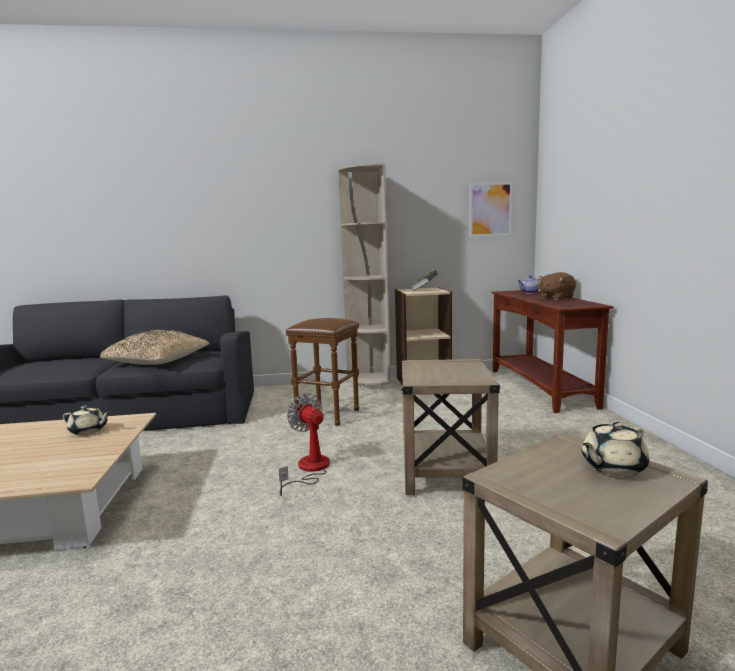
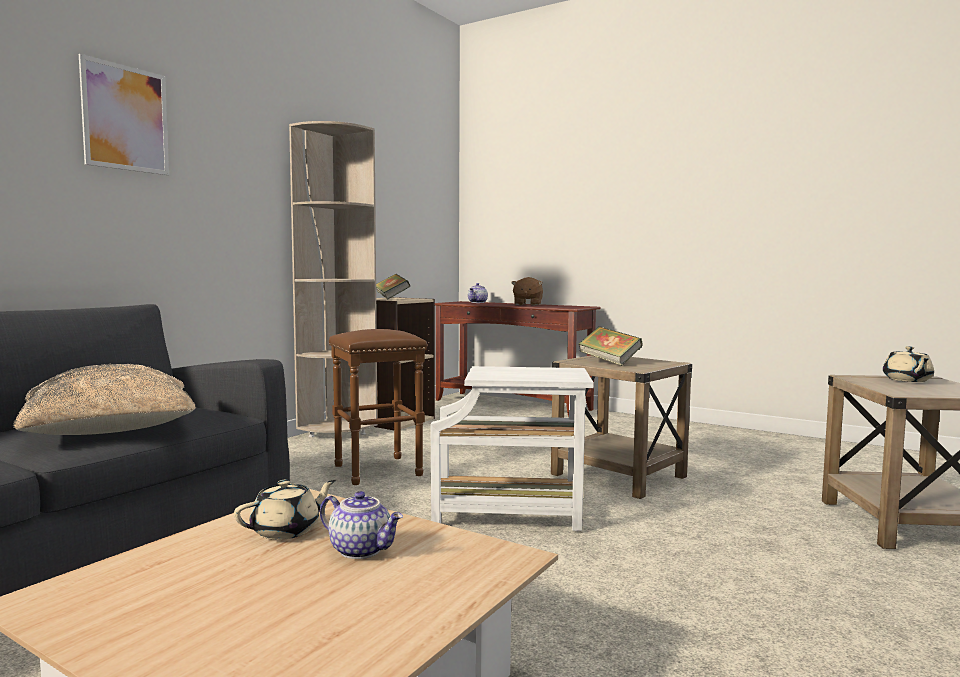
camera: 50 degrees left, 5 degrees down
fan [279,393,330,496] -> white side table [431,366,594,531]
picture [469,182,513,237] -> picture moved to [79,54,169,175]
none -> teapot [320,491,403,559]
none -> book [579,326,643,366]

